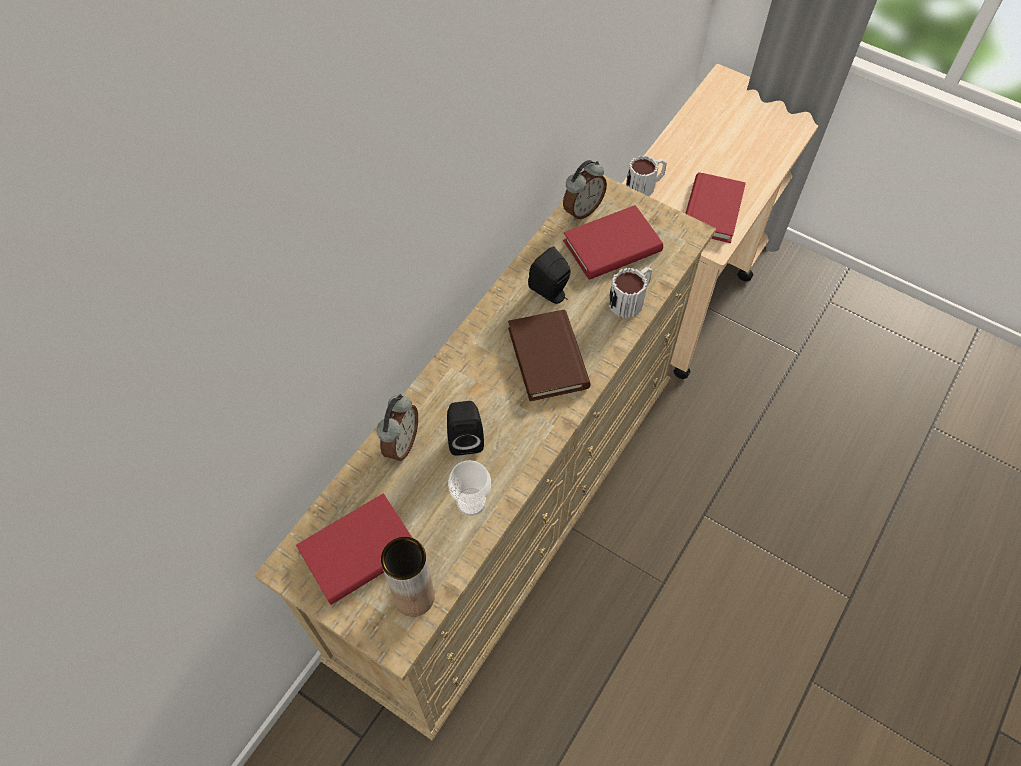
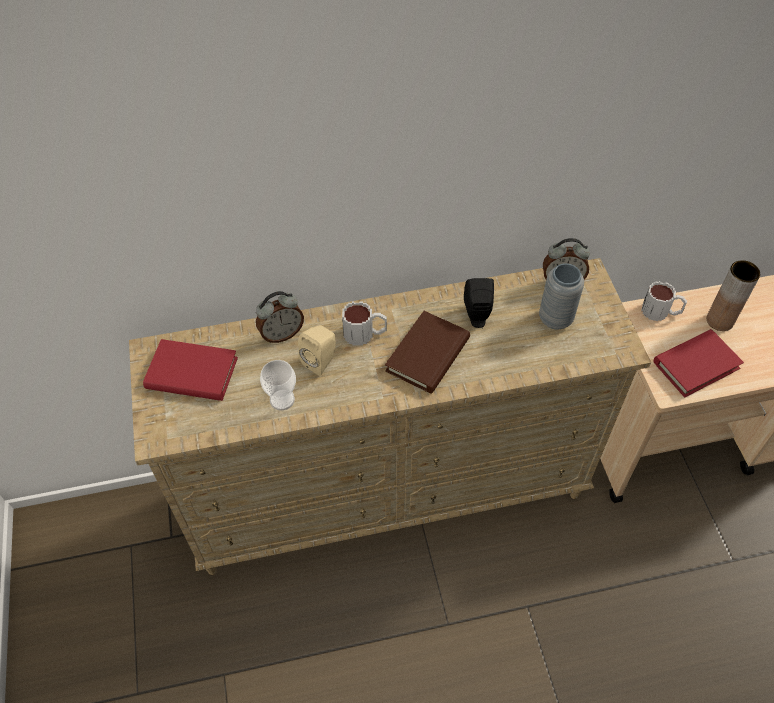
camera: 45 degrees right, 5 degrees down
brown vase [381,537,435,617] -> brown vase moved to [706,260,760,331]
black speaker [447,401,484,456] -> beige speaker [298,325,336,376]
red book [563,205,663,280] -> grey vase [539,263,584,330]
mug [609,267,652,318] -> mug moved to [342,301,387,346]

